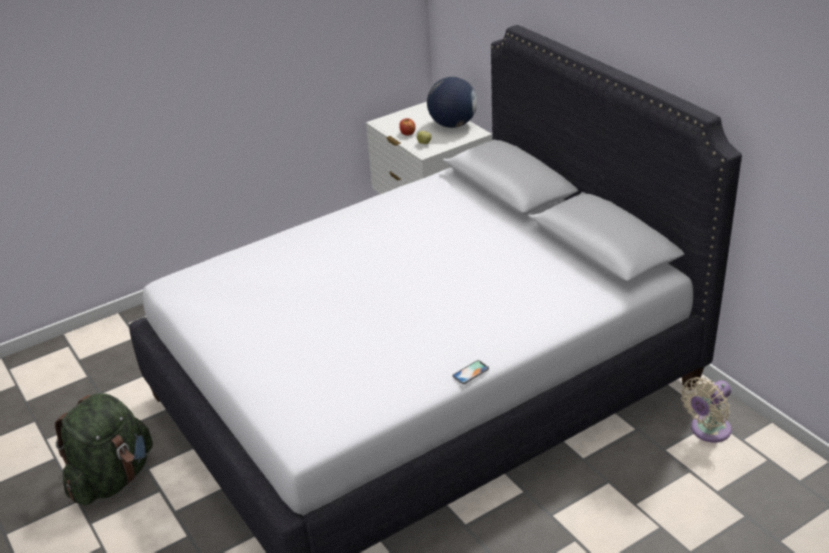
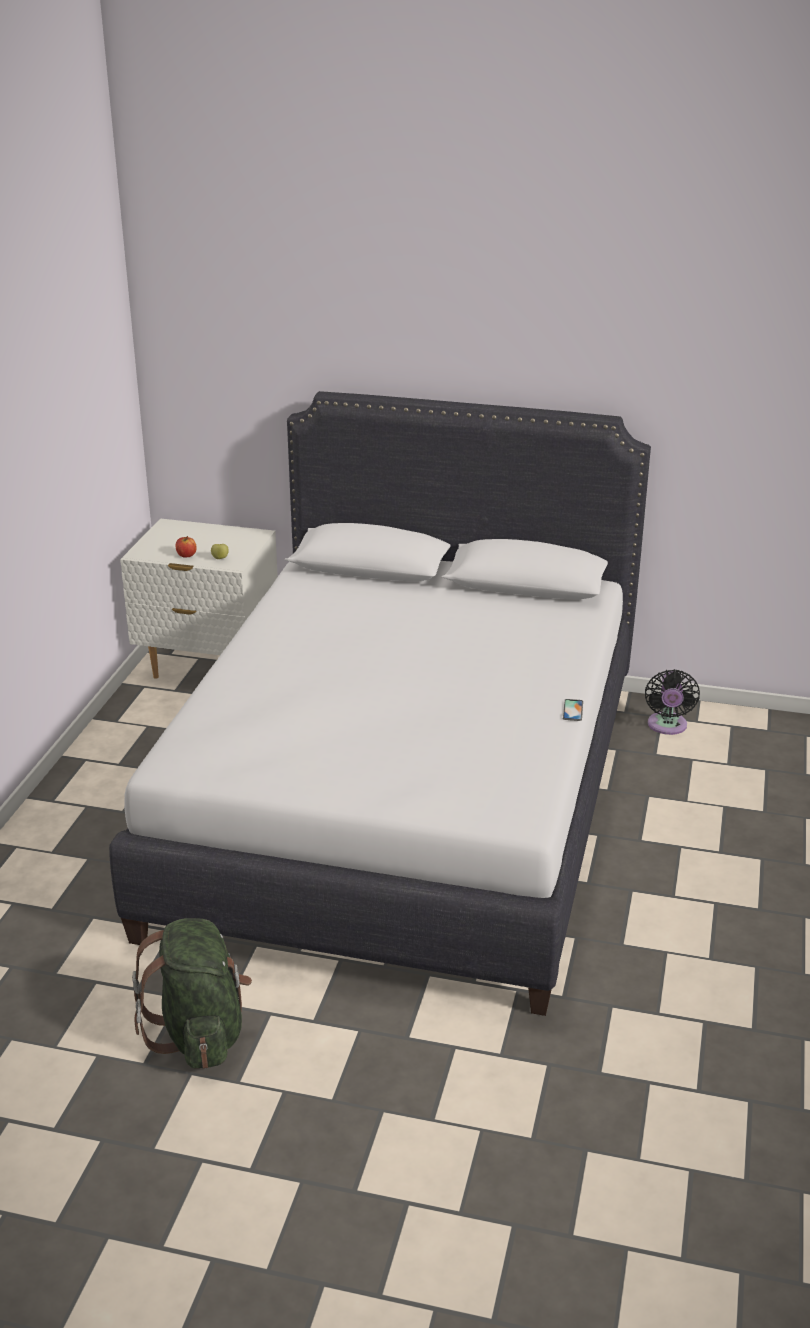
camera: 45 degrees left, 5 degrees down
globe [427,77,477,128] -> none
beige fan [681,377,732,443] -> black fan [645,669,700,735]

